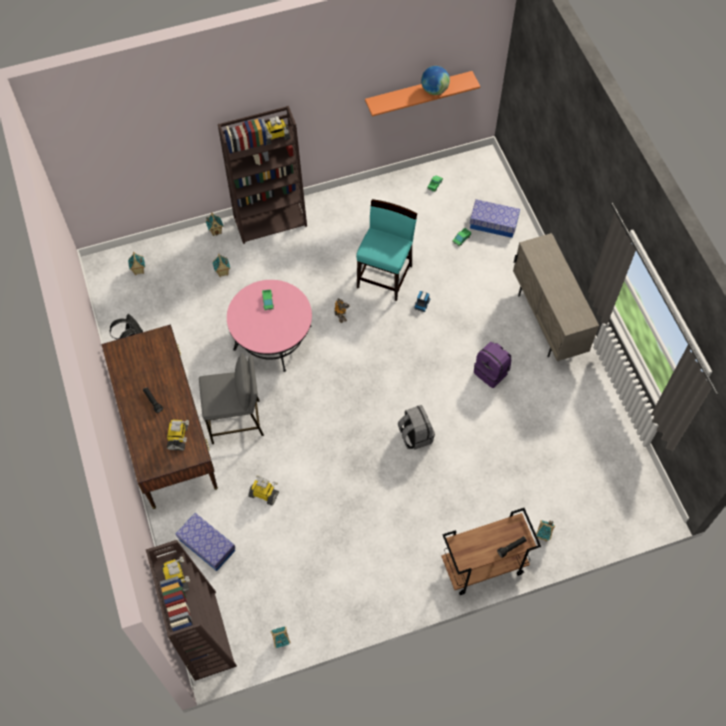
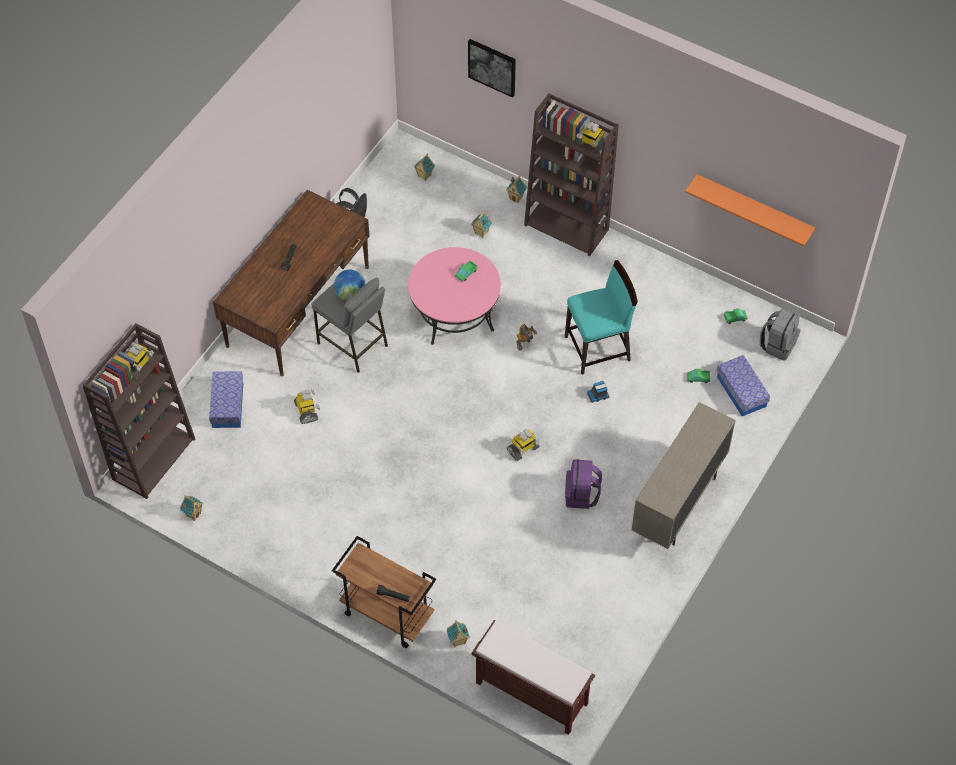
camera: 50 degrees right, 5 degrees down
toy robot [167,420,189,451] -> toy robot moved to [507,429,540,461]
grey backpack [398,405,435,450] -> grey backpack moved to [760,308,801,361]
globe [421,66,450,95] -> globe moved to [334,270,366,301]
none -> picture [468,39,516,98]
none -> brown bench [472,620,595,735]

